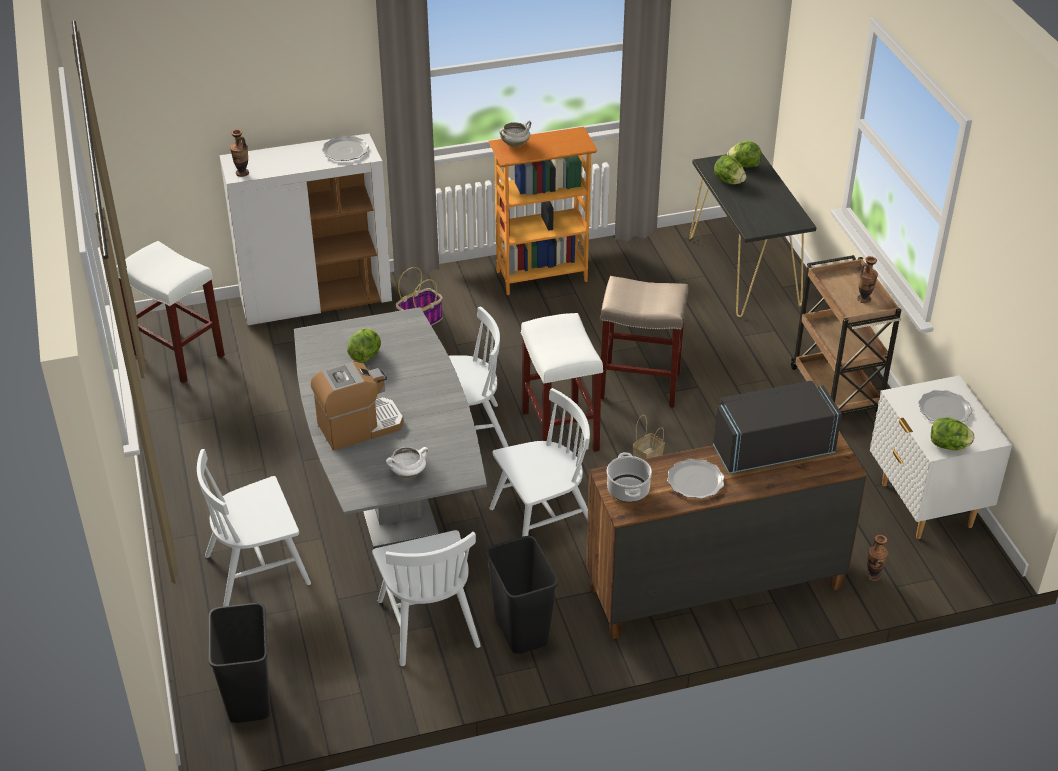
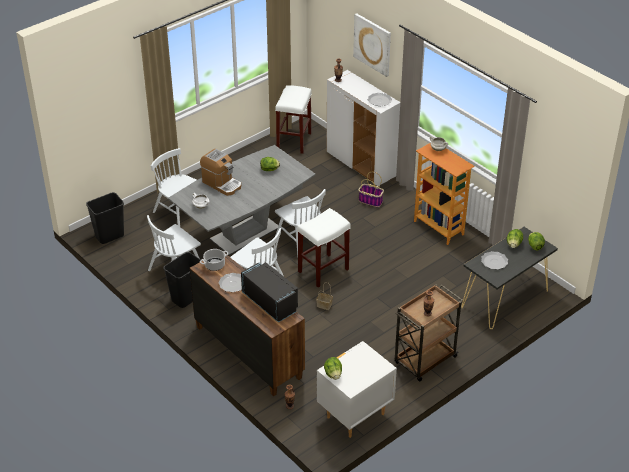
camera: 65 degrees right, 0 degrees up
beige stool [601,276,689,408] -> none
plate [918,390,972,422] -> plate moved to [481,251,508,270]
none -> picture [353,13,391,77]

